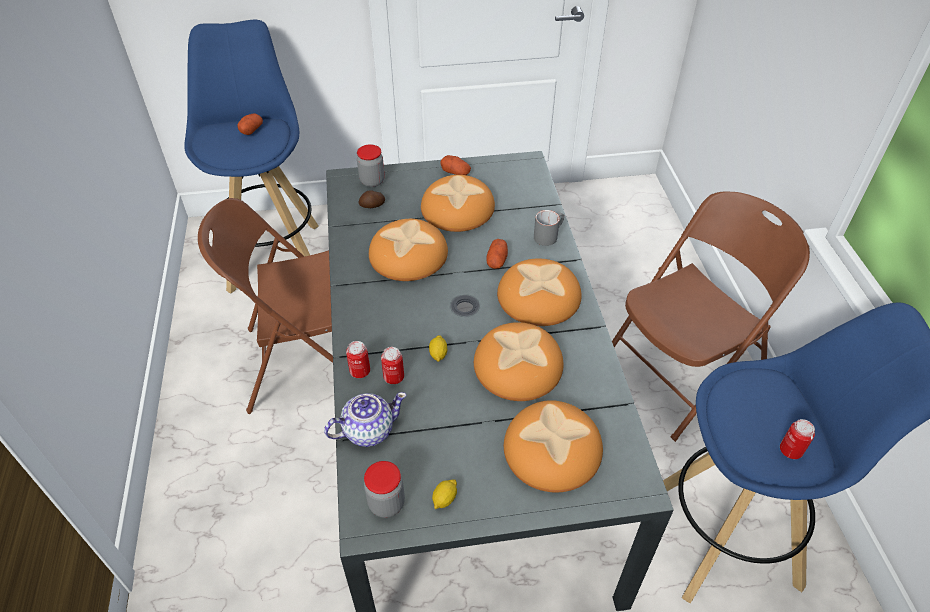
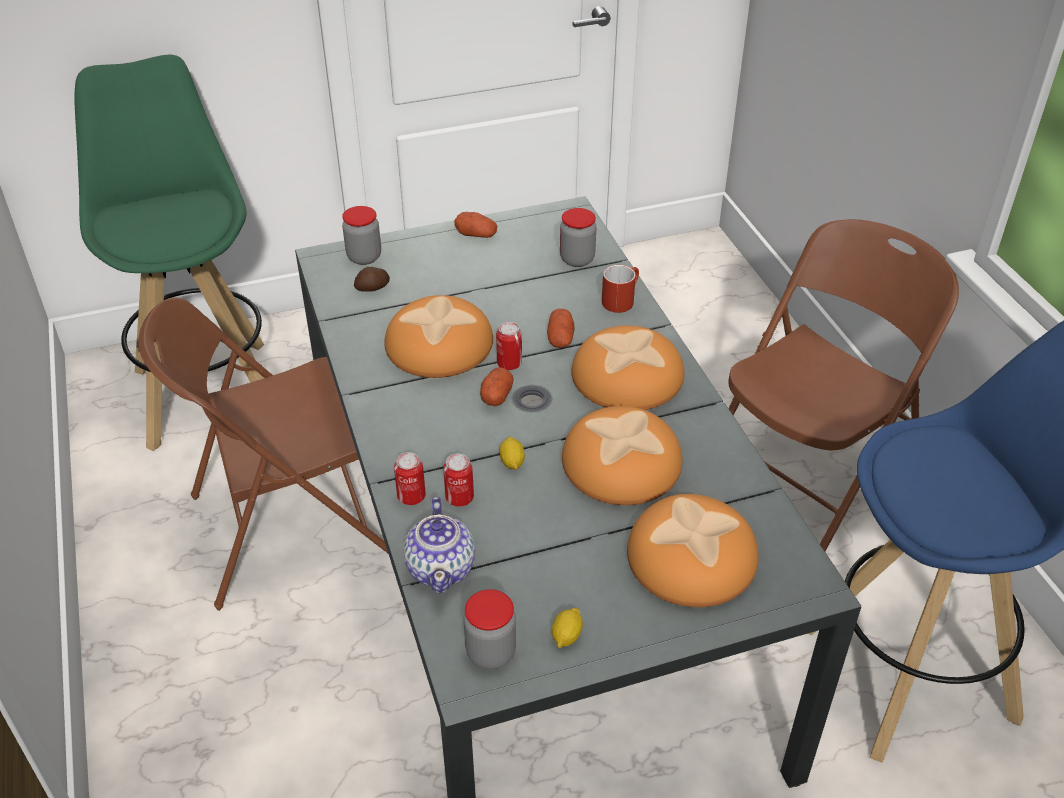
camera: 10 degrees left, 5 degrees down
blue stool [184,20,319,294] -> green stool [74,55,264,451]
potato [237,113,263,135] -> potato moved to [480,367,514,406]
teapot [324,392,407,447] -> teapot turned 120 degrees clockwise [403,497,475,593]
bread [421,175,495,232] -> none
grey mug [534,210,564,246] -> red mug [602,265,639,313]
can [780,419,815,459] -> can moved to [496,322,522,370]
none -> jar [560,208,596,267]

